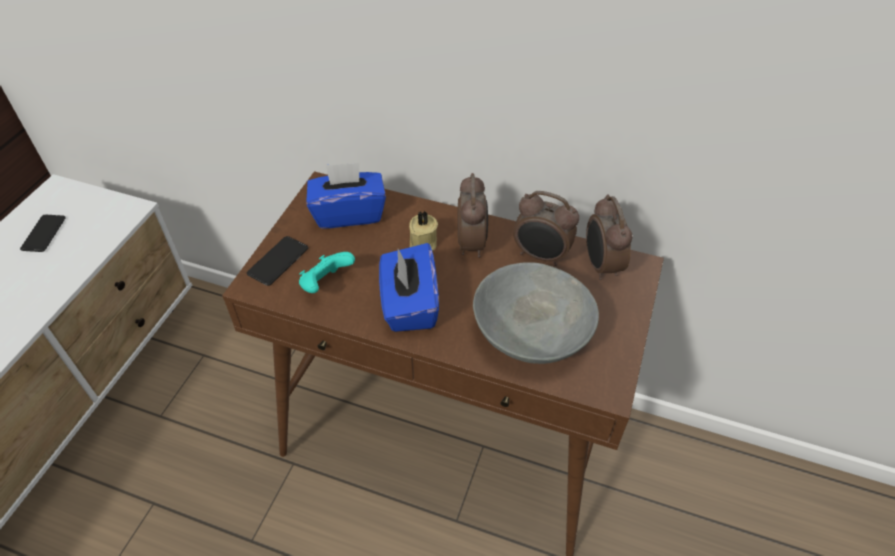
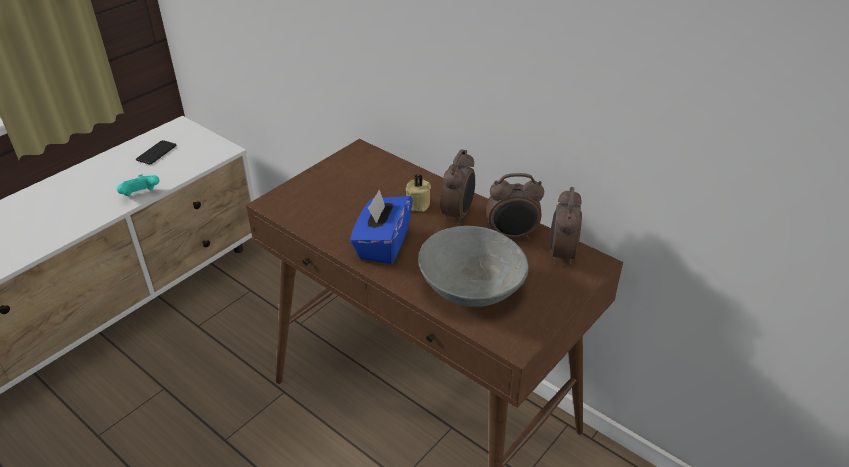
camera: 20 degrees right, 10 degrees down
phone [247,236,308,286] -> none
turquoise game controller [299,252,355,293] -> turquoise game controller moved to [116,174,159,196]
blue tissue box [306,162,386,228] -> none
alarm clock [513,191,579,266] -> alarm clock turned 45 degrees counterclockwise [487,173,544,239]

